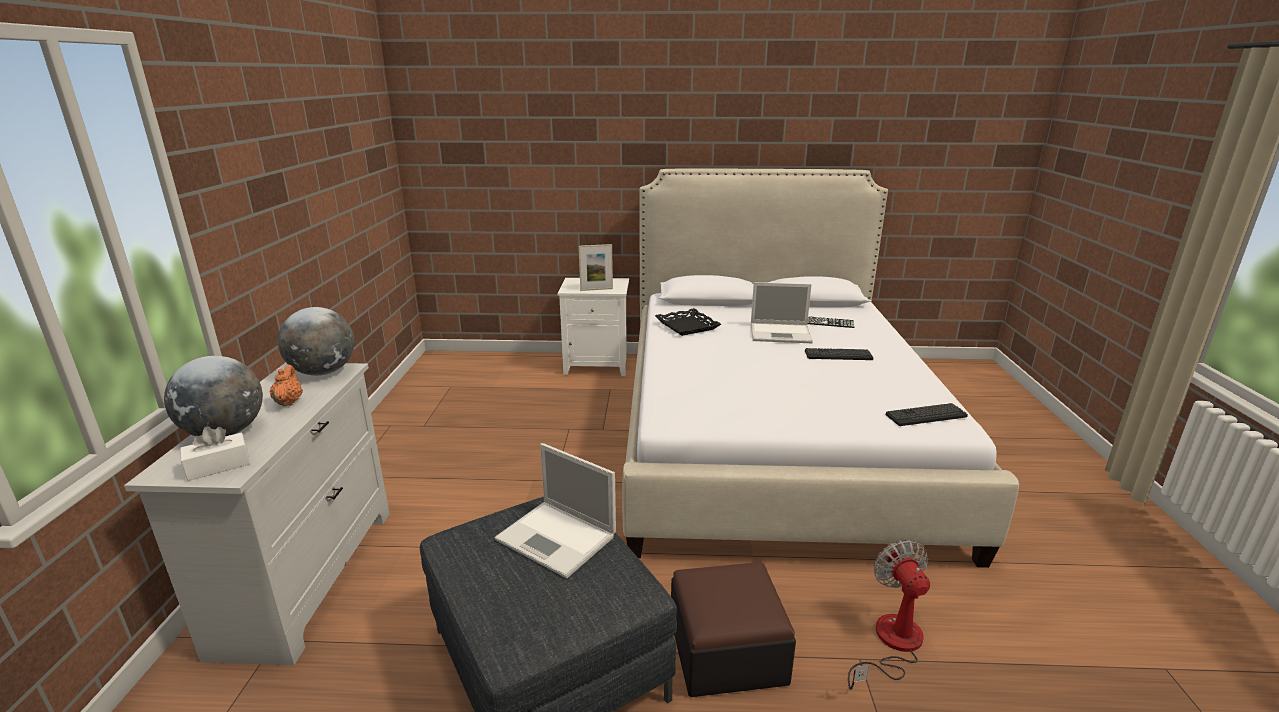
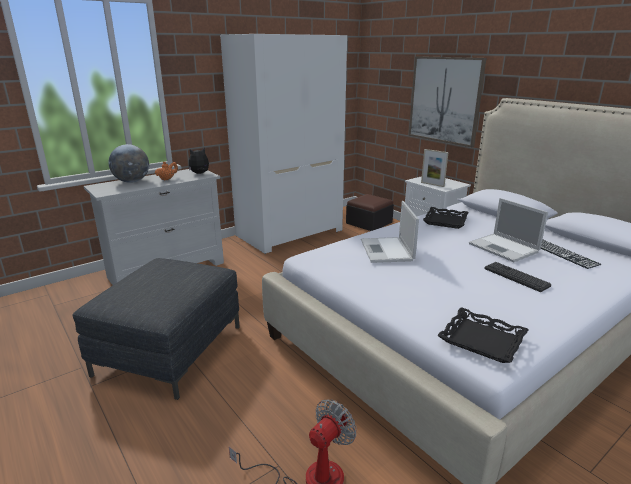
camera: 50 degrees right, 0 degrees up
white tissue box [180,426,250,481] -> none
globe [278,307,354,376] -> plush toy [189,147,209,174]
laptop [494,443,616,578] -> laptop moved to [361,201,419,263]
ottoman [671,562,796,697] -> ottoman moved to [346,194,394,231]
keyboard [886,403,968,426] -> black tray [437,307,529,363]
none -> white wardrobe [220,34,347,254]
none -> picture [409,56,486,147]

